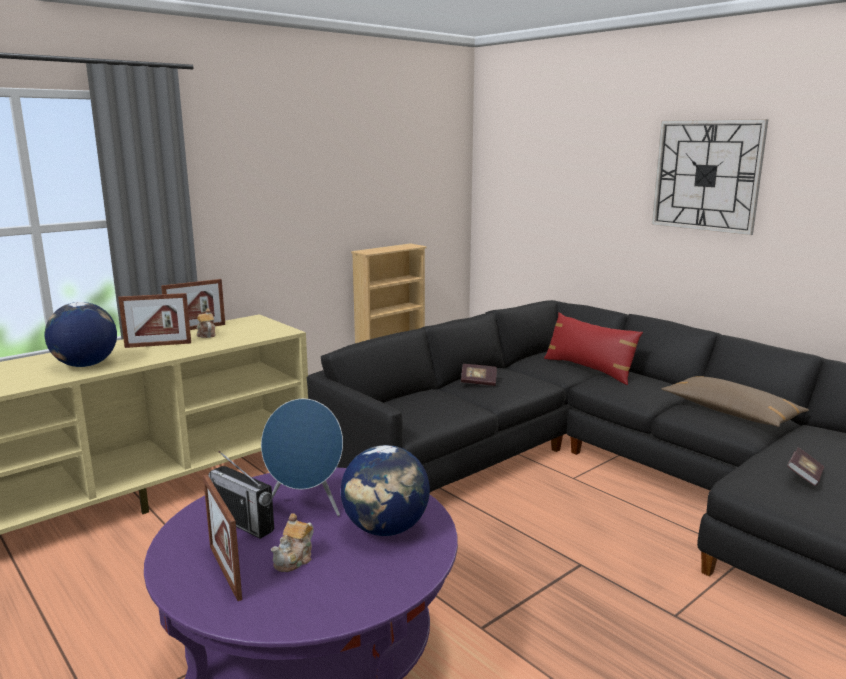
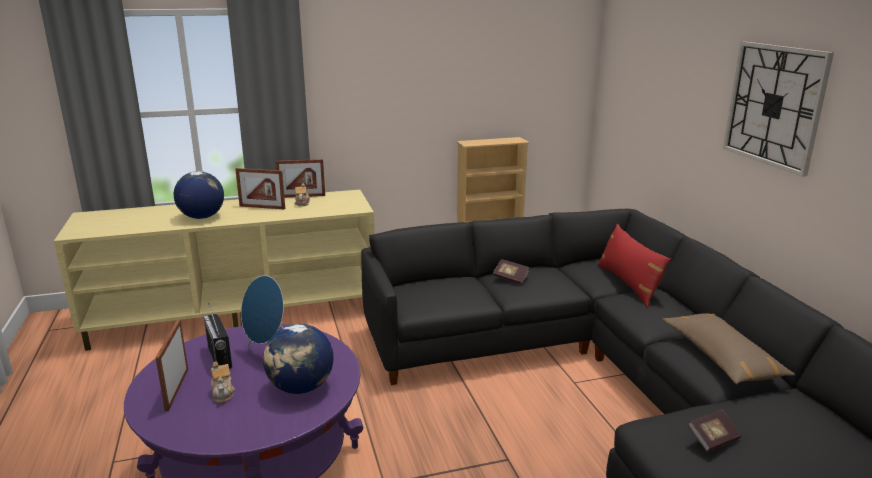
camera: 25 degrees right, 5 degrees up
teapot [271,513,314,572] -> teapot turned 75 degrees counterclockwise [211,362,235,403]

